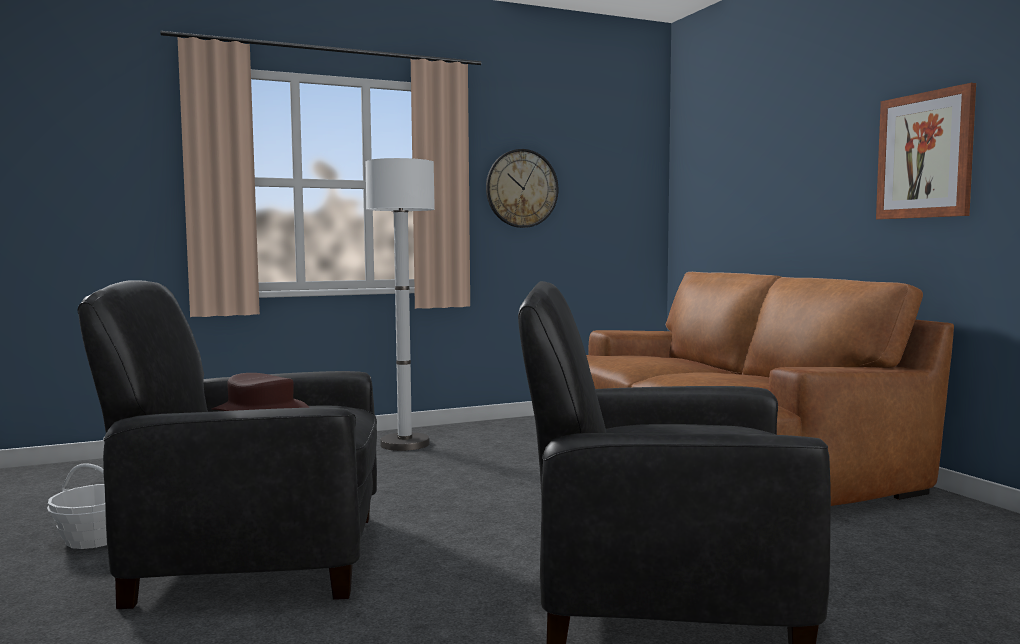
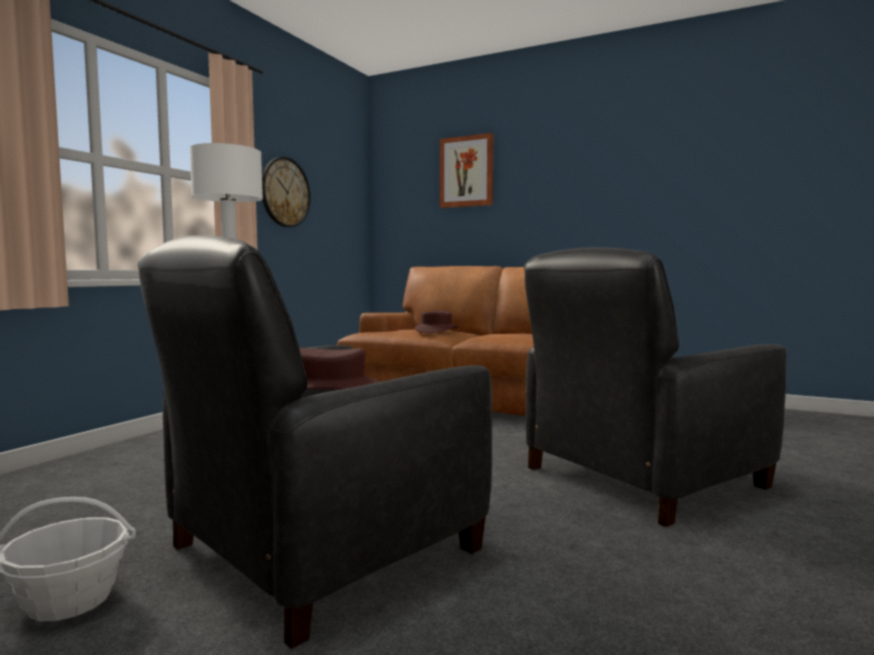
camera: 40 degrees left, 0 degrees up
picture [876,83,976,219] -> picture moved to [440,133,493,208]
none -> brown hat [415,310,458,333]

